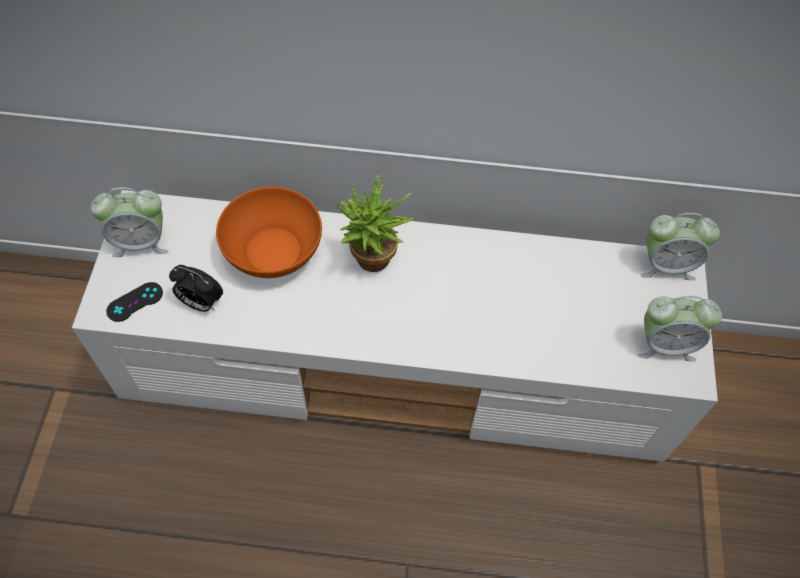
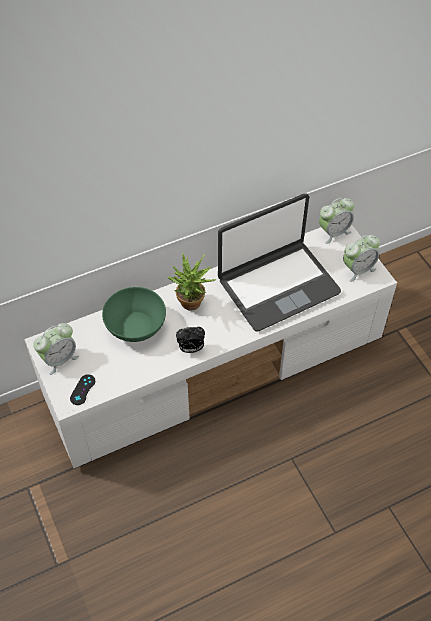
camera: 30 degrees left, 5 degrees down
alarm clock [169,265,223,312] -> alarm clock moved to [176,327,205,353]
orange bowl [216,187,322,278] -> green bowl [102,287,166,342]
none -> laptop [218,193,341,332]

